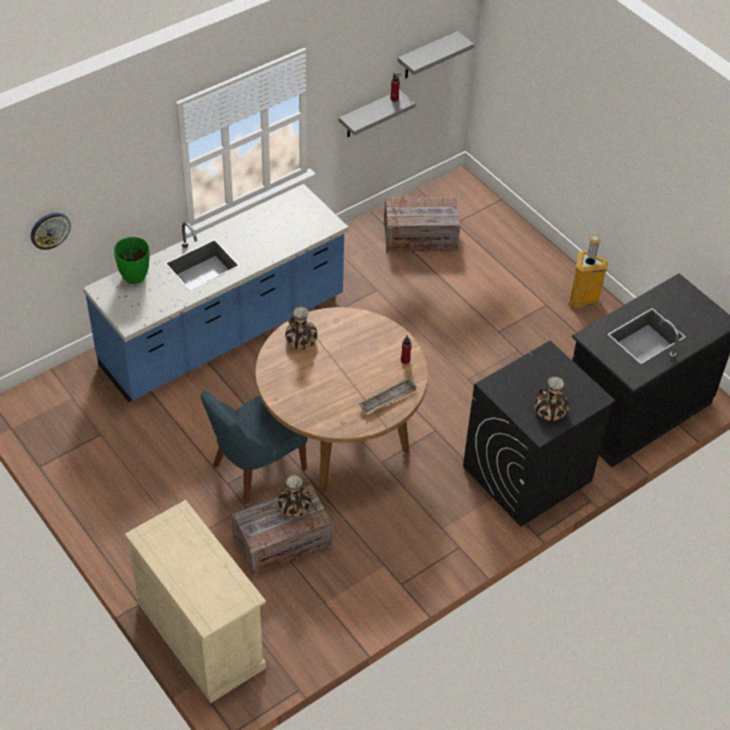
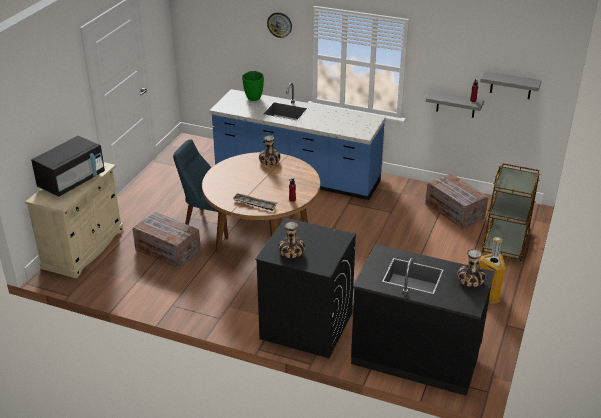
camera: 60 degrees right, 15 degrees down
wall clock [31,213,71,250] -> wall clock moved to [267,12,292,38]
vase [278,475,311,517] -> vase moved to [457,249,486,287]
none -> black microwave [31,136,105,197]
none -> brown cart [481,163,540,261]

